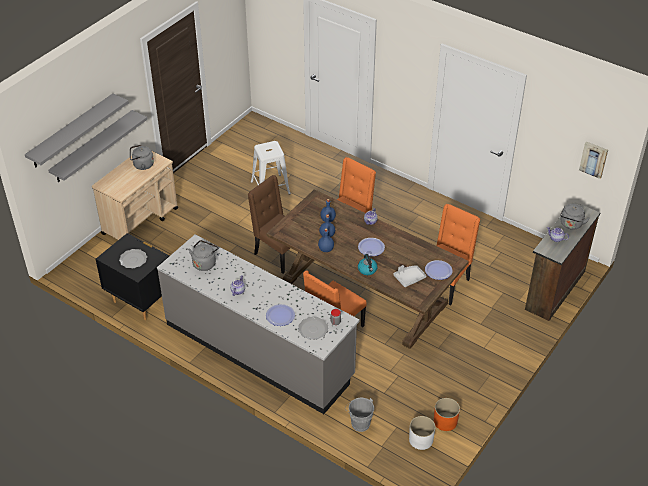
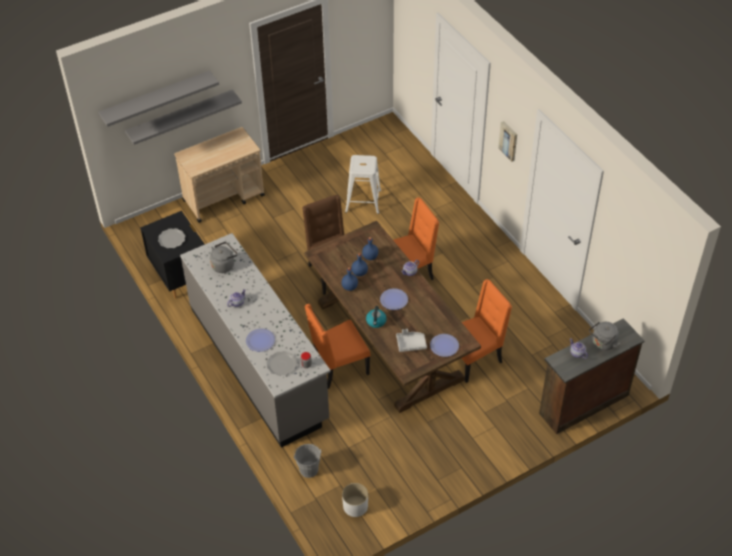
camera: 25 degrees right, 5 degrees up
grey kettle [130,144,154,170] -> none
orange planter [434,398,460,431] -> none
picture [579,141,608,179] -> picture moved to [498,121,517,162]

